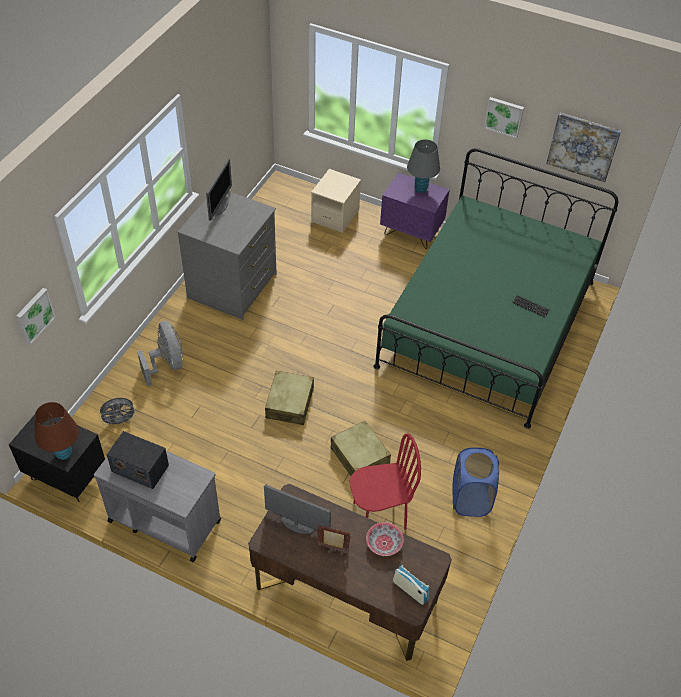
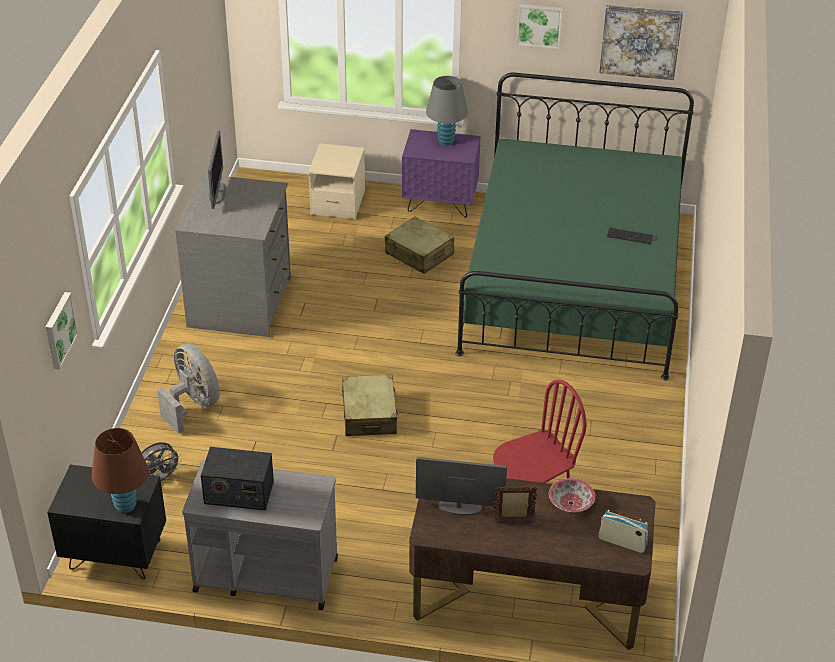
camera: 15 degrees left, 10 degrees down
beige suitcase [331,421,391,476] -> beige suitcase moved to [385,217,454,274]
blue laundry basket [452,448,499,517] -> none

